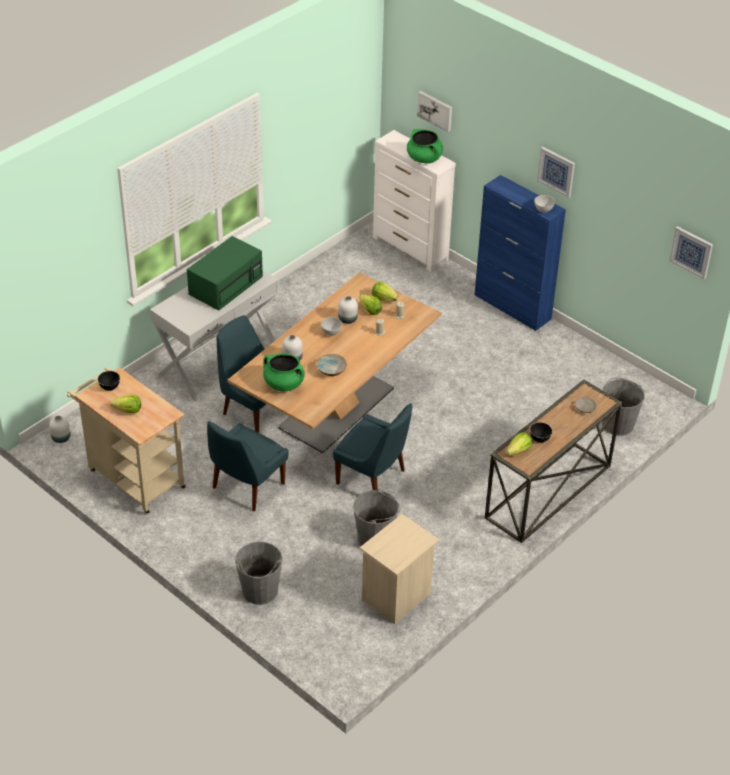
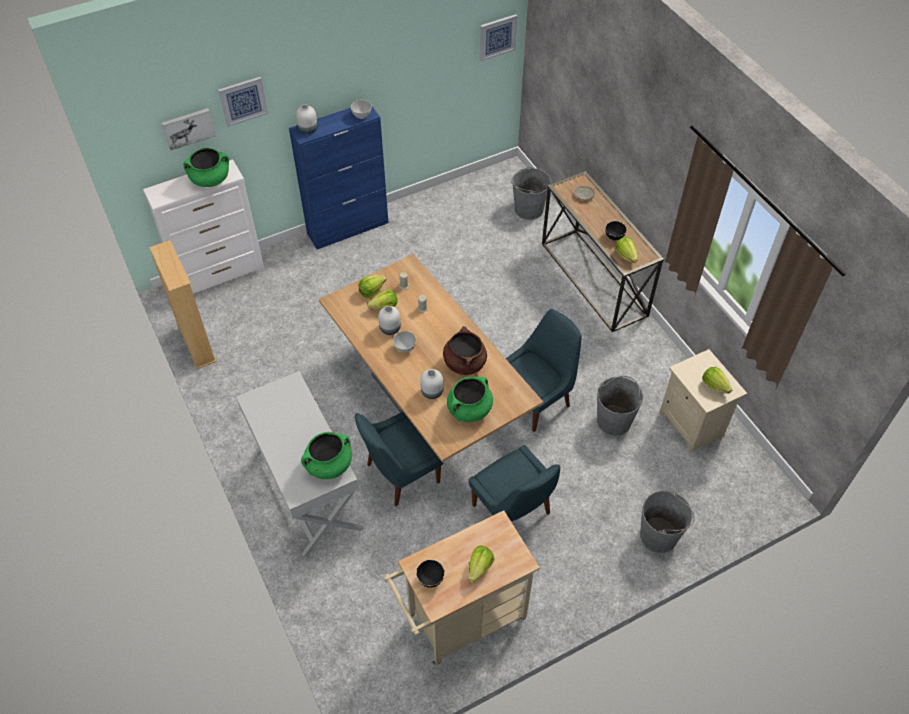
camera: 70 degrees left, 10 degrees up
white vase [49,416,70,443] -> white vase moved to [296,104,317,134]
green microwave [187,236,263,311] -> none
bowl [317,354,347,376] -> brown cooking pot [443,326,487,375]
picture [537,147,575,198] -> picture moved to [218,77,268,127]
none -> beige bookcase [149,240,217,369]
none -> green cooking pot [301,432,352,479]
none -> lettuce [702,367,732,394]

